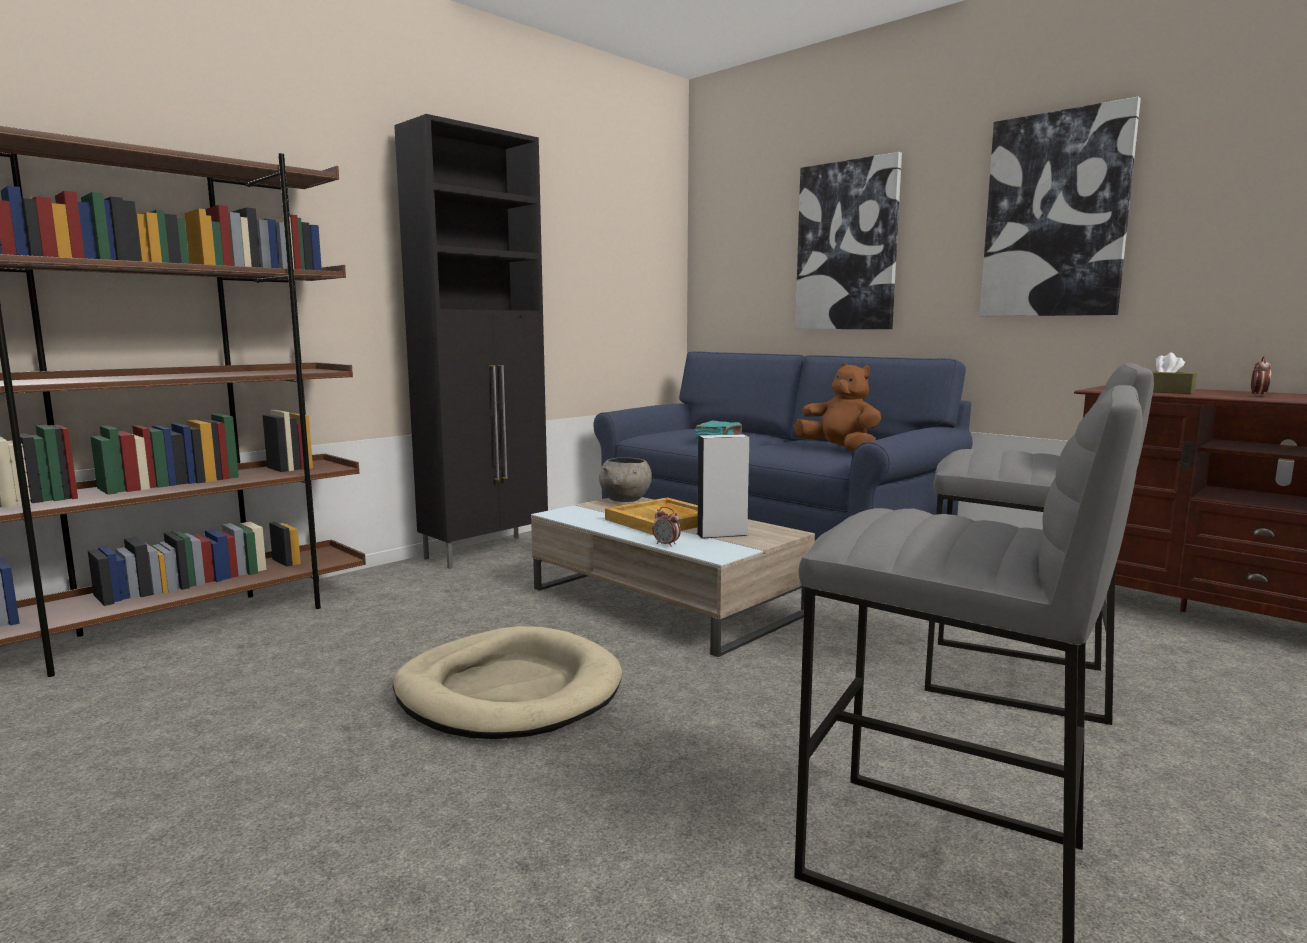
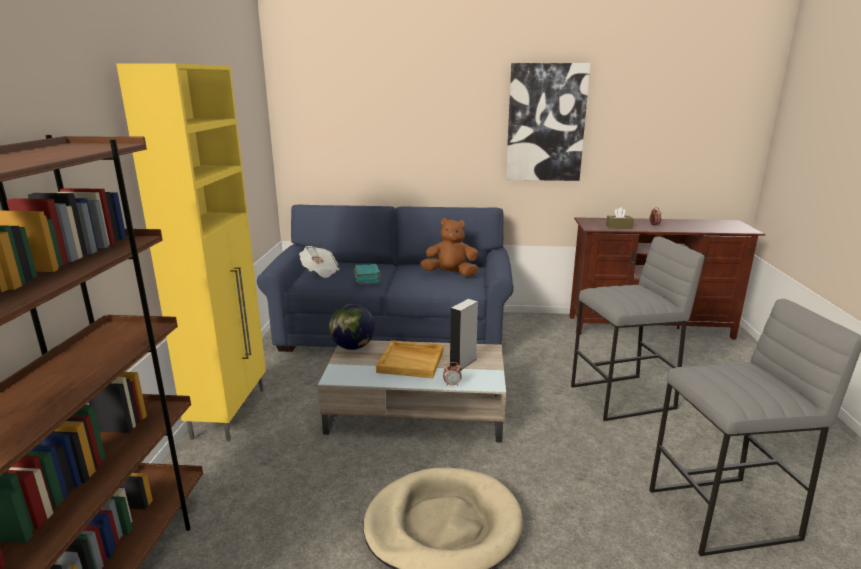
camera: 40 degrees left, 10 degrees up
black cabinet [394,114,548,569] -> yellow cabinet [116,63,266,441]
grey bowl [599,457,652,502] -> globe [329,304,375,350]
picture [795,152,902,329] -> none
none -> newspaper [299,246,339,278]

